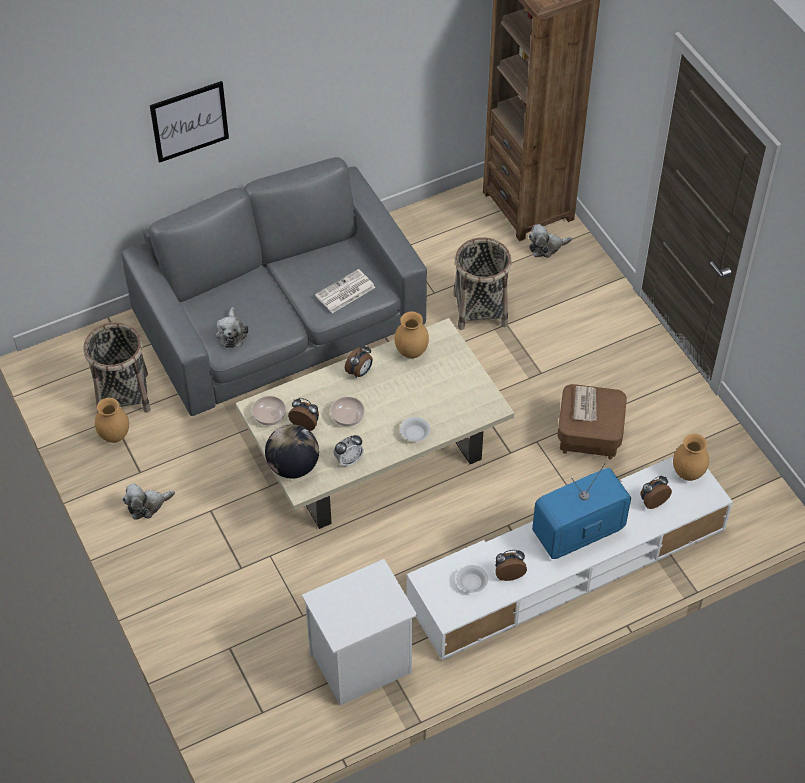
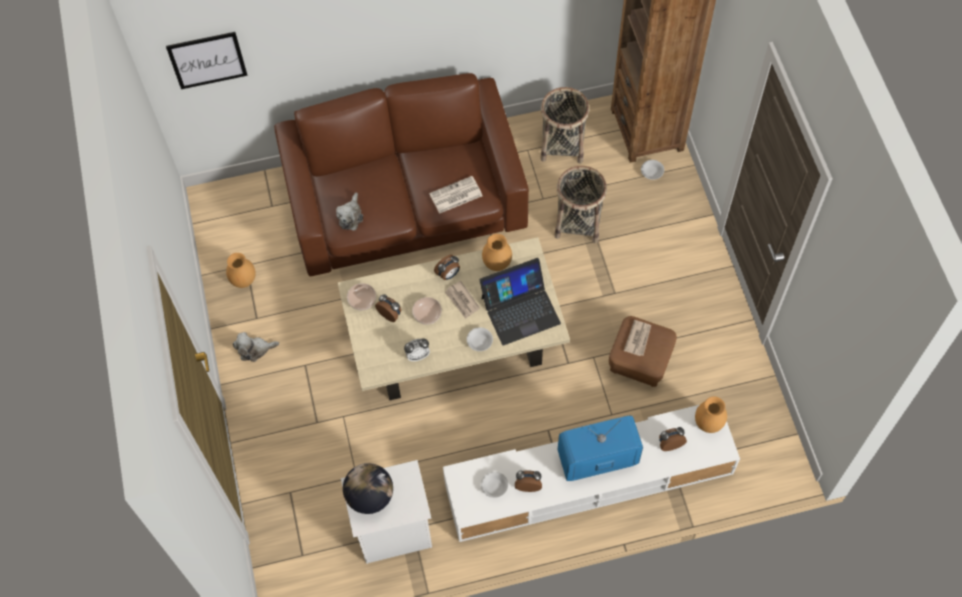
camera: 15 degrees right, 10 degrees up
basket [83,322,151,413] -> basket moved to [540,87,590,164]
grey sofa [121,157,427,416] -> brown sofa [274,73,529,276]
picture [150,81,229,163] -> picture moved to [166,32,248,89]
globe [265,424,319,479] -> globe moved to [343,463,393,514]
plush toy [528,224,572,258] -> white bowl [641,160,664,180]
none -> newspaper [445,281,480,319]
none -> laptop [480,258,561,345]

